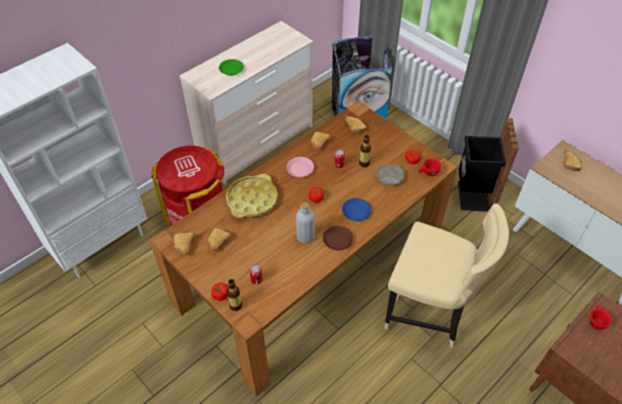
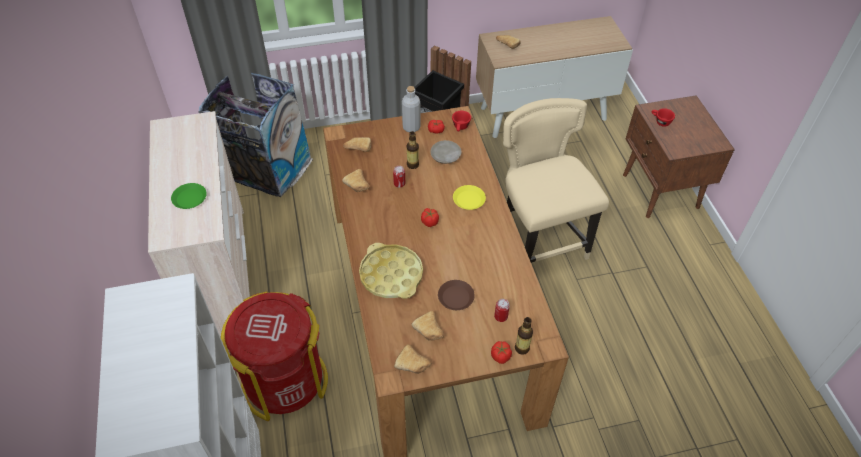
camera: 60 degrees left, 0 degrees up
pink plate [287,157,314,177] -> none
grey bottle [296,202,315,244] -> grey bottle moved to [402,86,421,132]
brown plate [323,226,353,250] -> brown plate moved to [438,280,475,310]
blue plate [342,198,371,221] -> yellow plate [453,185,486,210]
beige chair [384,203,509,348] -> beige chair turned 75 degrees counterclockwise [503,98,609,263]

